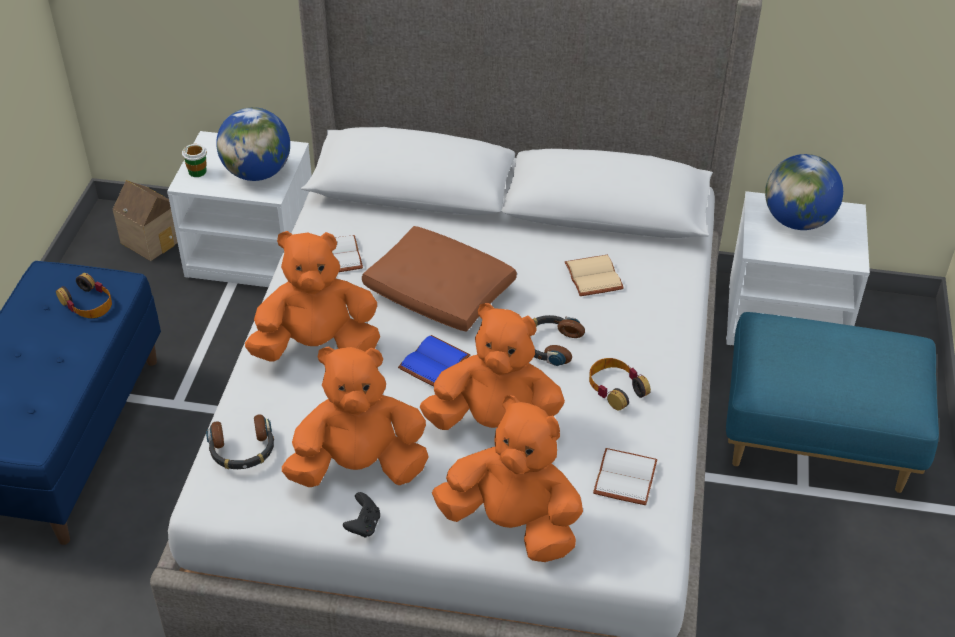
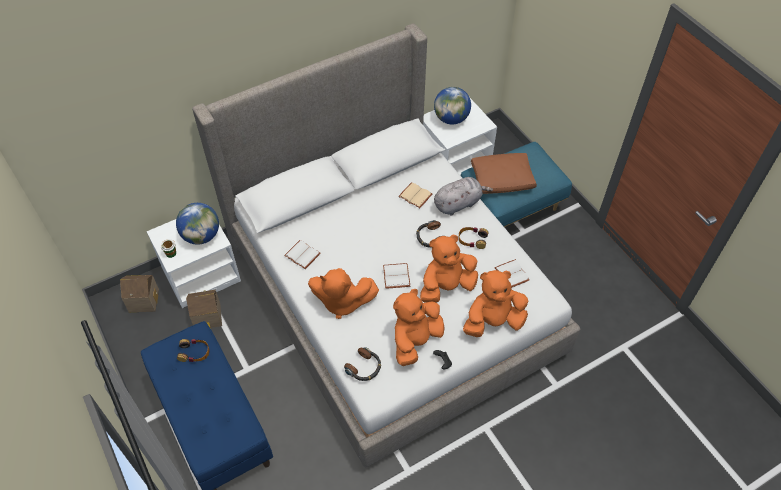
camera: 40 degrees left, 10 degrees up
orange plush toy [245,231,380,362] -> orange plush toy turned 120 degrees counterclockwise [308,268,379,319]
brown pillow [362,226,517,332] -> brown pillow moved to [471,153,537,194]
blue book [398,335,470,387] -> white book [383,263,410,289]
none -> toy house [186,289,222,329]
none -> grey plush toy [434,177,493,215]

